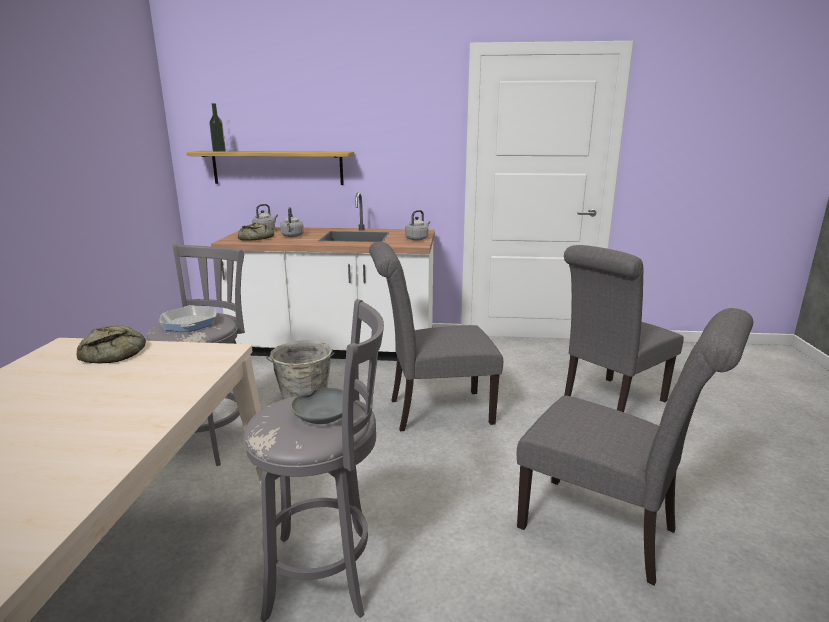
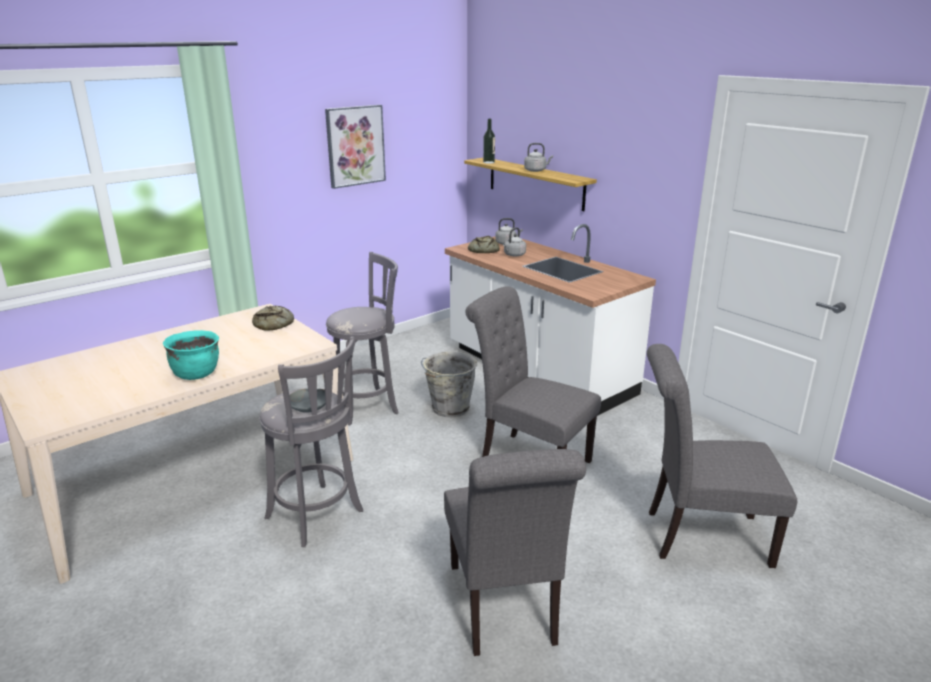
camera: 45 degrees right, 5 degrees up
frying pan [159,305,217,332] -> none
grey kettle [405,210,430,241] -> grey kettle moved to [524,143,553,172]
none -> turquoise cooking pot [163,330,219,380]
none -> picture [325,105,386,189]

